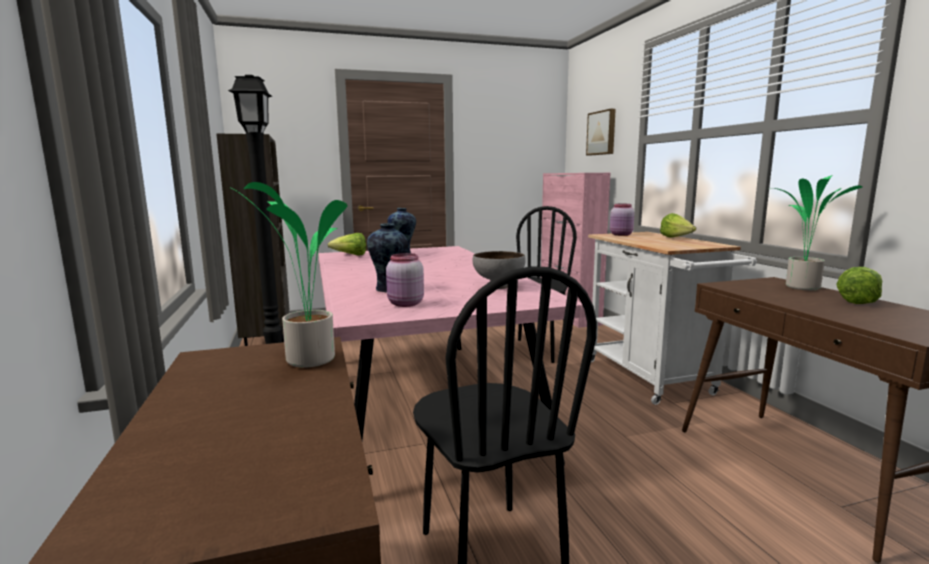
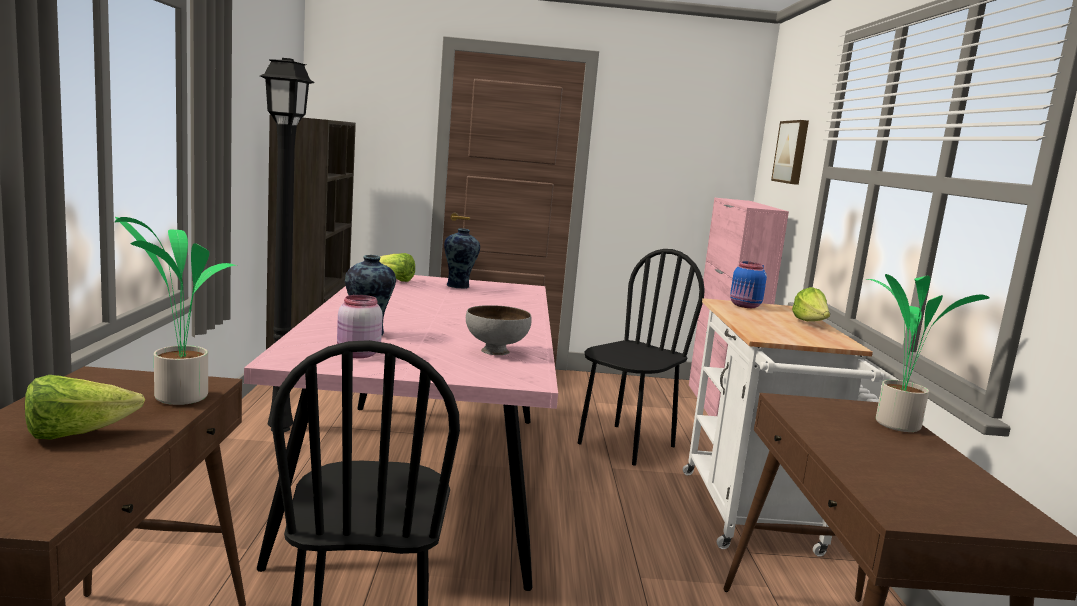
camera: 15 degrees right, 0 degrees up
pink jar [610,204,634,236] -> blue jar [730,261,767,308]
lettuce [836,267,882,304] -> lettuce moved to [25,375,145,439]

